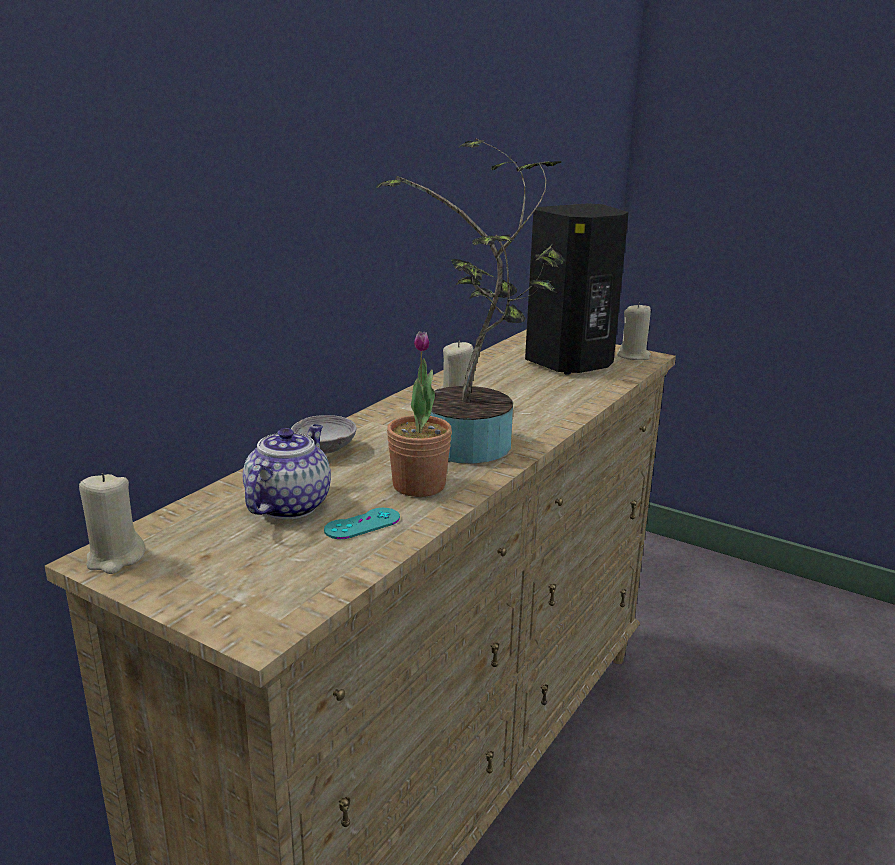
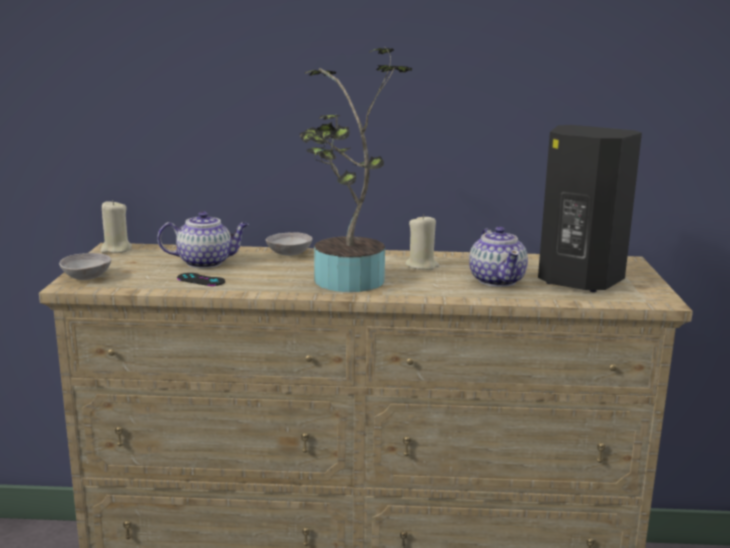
camera: 60 degrees right, 5 degrees down
turquoise game controller [324,508,400,539] -> black game controller [177,273,225,286]
potted plant [387,331,452,497] -> none
beige candle [617,303,651,360] -> none
none -> grey bowl [59,253,111,280]
none -> teapot [469,227,528,287]

